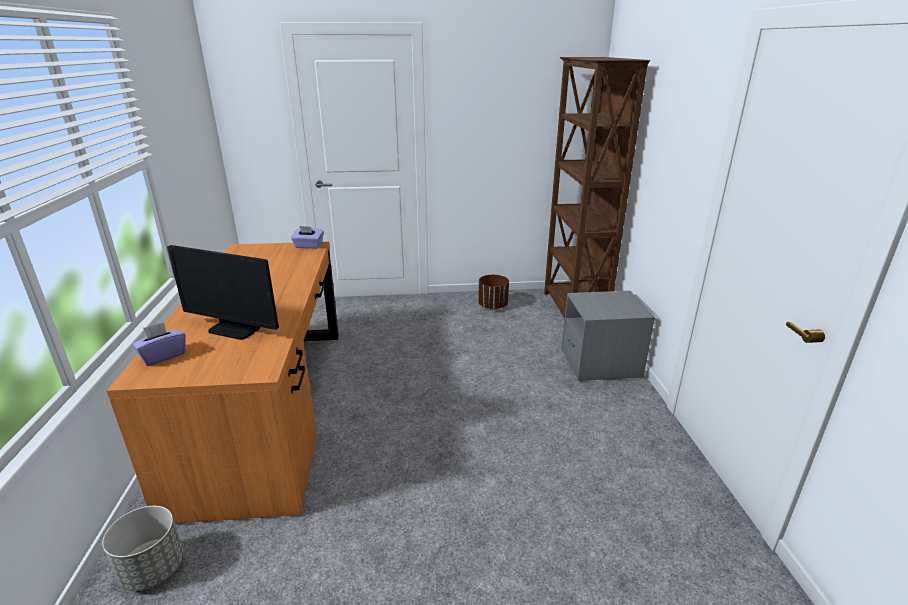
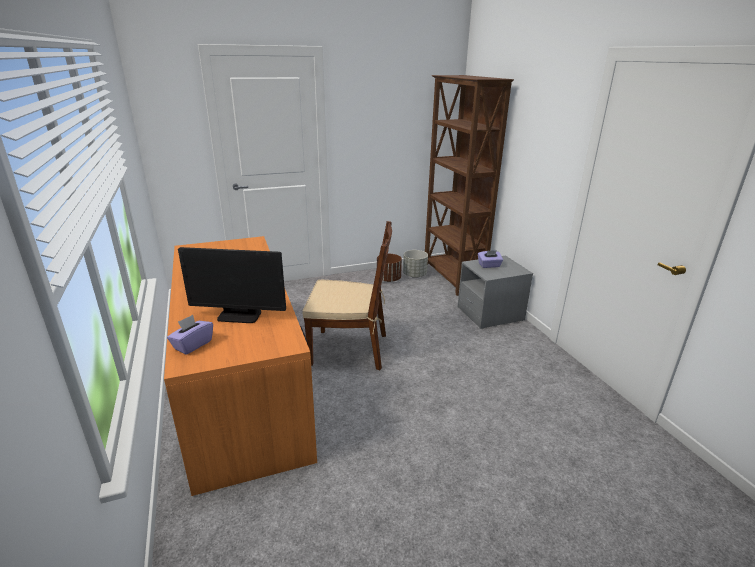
camera: 15 degrees left, 0 degrees up
grey planter [102,506,184,591] -> grey planter moved to [403,250,428,278]
purple tissue box [291,226,324,249] -> purple tissue box moved to [478,250,503,268]
none -> brown chair [302,221,392,370]

